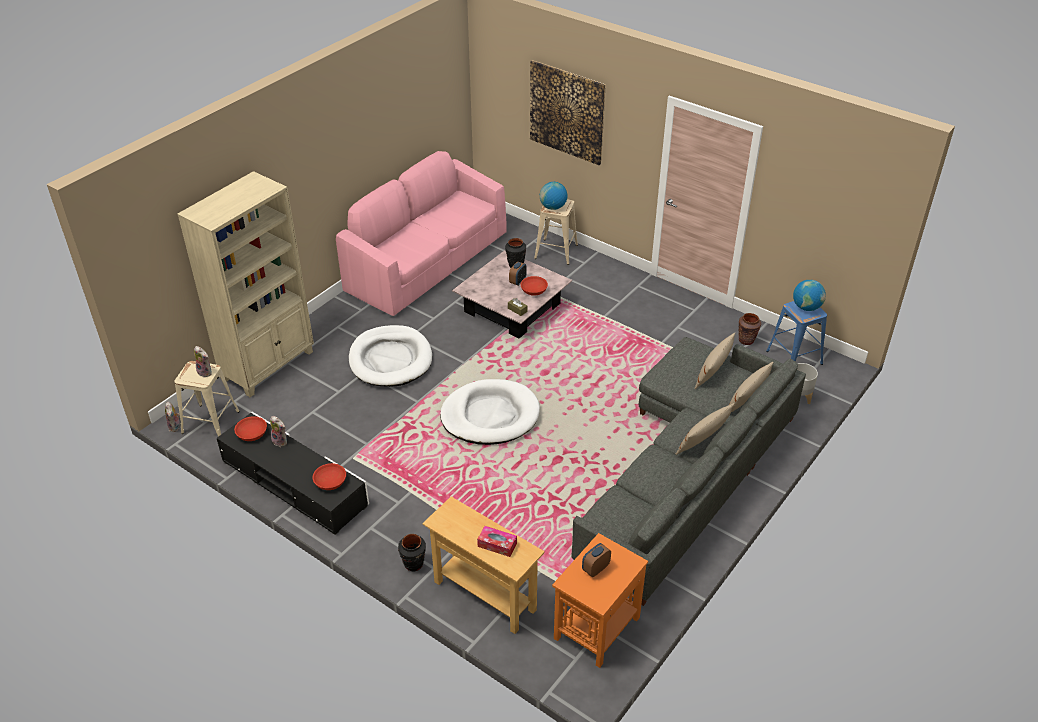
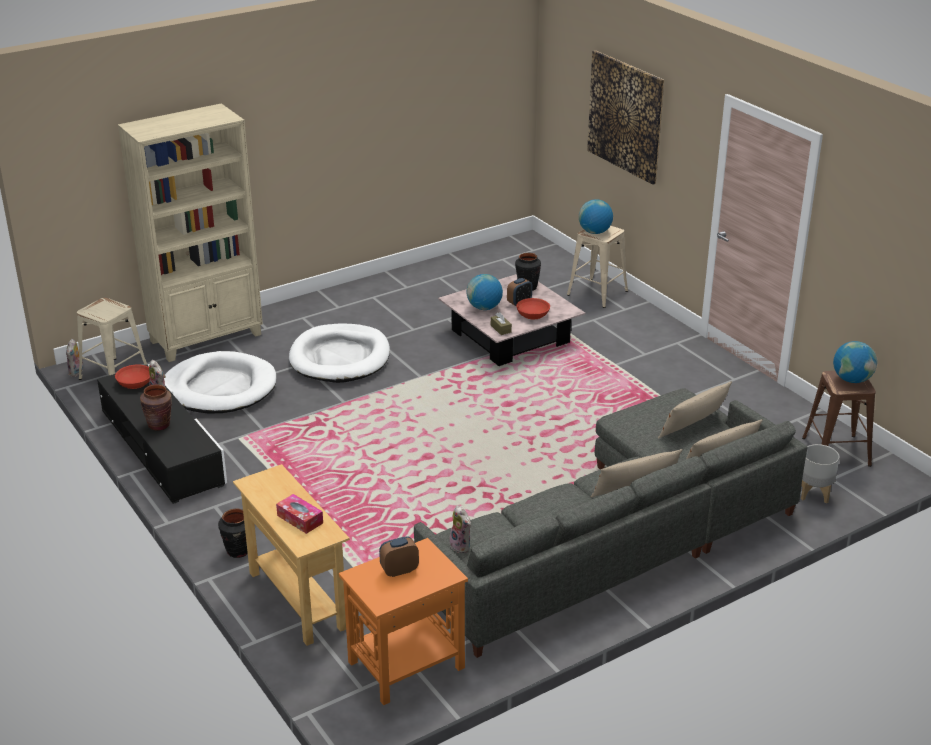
camera: 20 degrees right, 10 degrees down
plush toy [194,346,212,378] -> plush toy moved to [450,505,471,553]
red bowl [312,463,346,490] -> none
pink sofa [336,151,507,316] -> none
white dog bed [440,379,540,445] -> white dog bed moved to [164,351,276,413]
brown vase [739,313,761,345] -> brown vase moved to [140,385,172,430]
blue stool [766,301,827,365] -> brown stool [802,371,876,467]
none -> globe [467,274,503,310]

